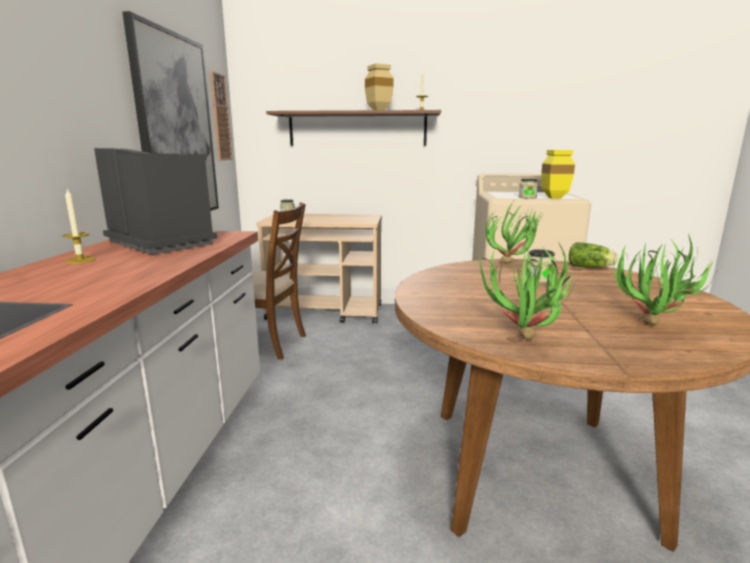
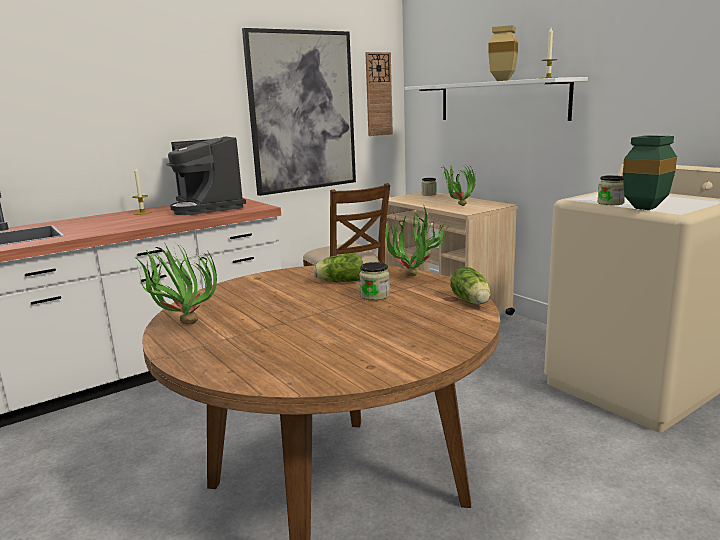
camera: 50 degrees right, 0 degrees up
coffee machine [94,148,217,255] -> coffee machine turned 150 degrees clockwise [166,137,246,215]
brown shelf [266,110,441,146] -> white shelf [405,77,588,121]
yellow vase [541,150,575,199] -> green vase [623,135,677,210]
potted plant [613,236,716,325] -> potted plant moved to [441,163,476,206]
none -> lettuce [313,253,363,282]

